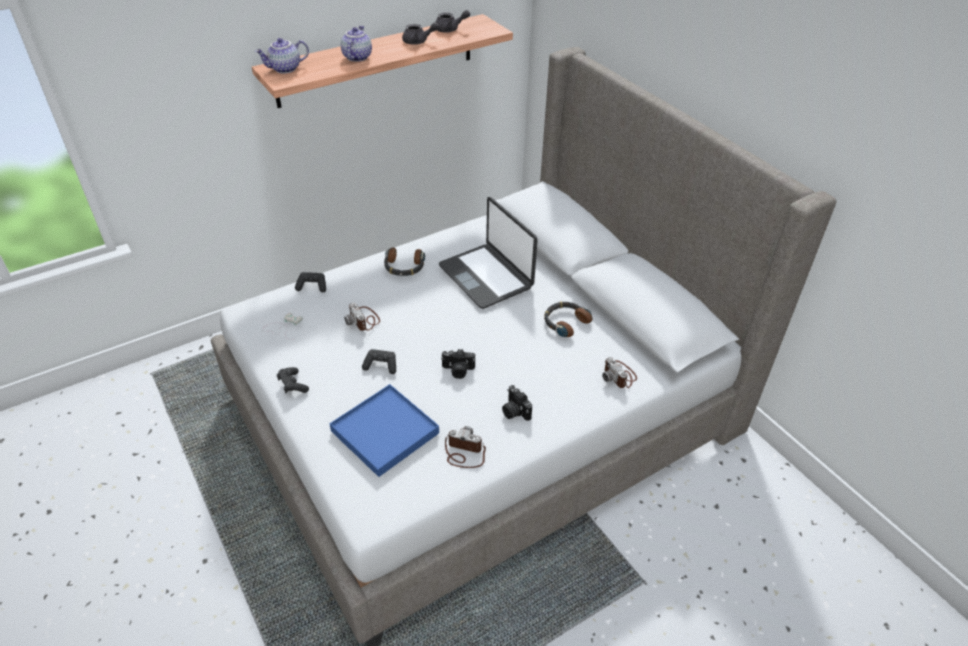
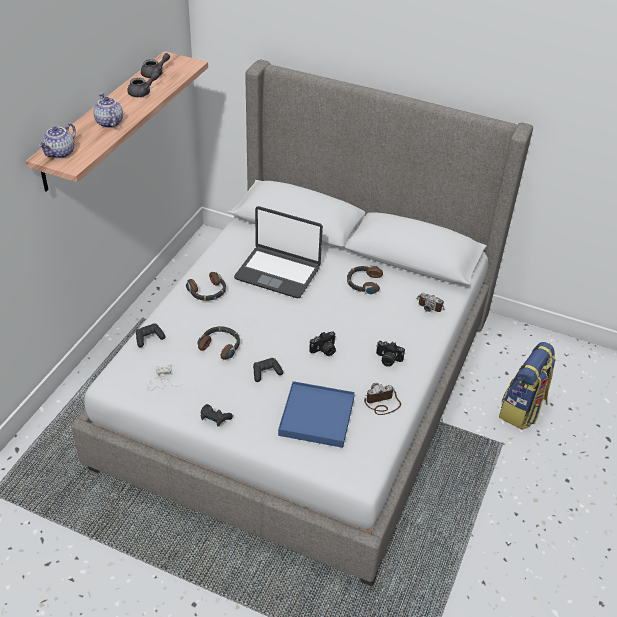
camera: 35 degrees left, 0 degrees up
camera [344,302,380,331] -> headphones [197,326,240,360]
none -> backpack [499,342,556,430]

